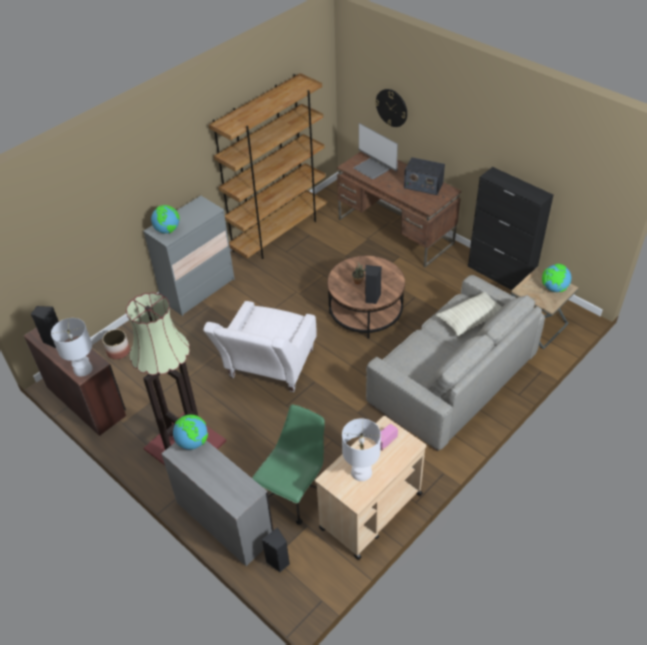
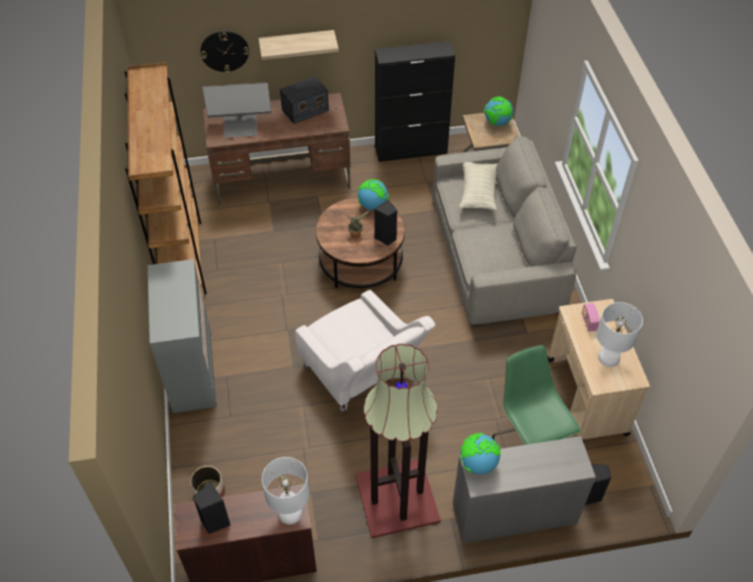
camera: 55 degrees left, 5 degrees up
globe [151,205,180,234] -> globe moved to [357,179,389,210]
none -> shelf [258,30,339,60]

